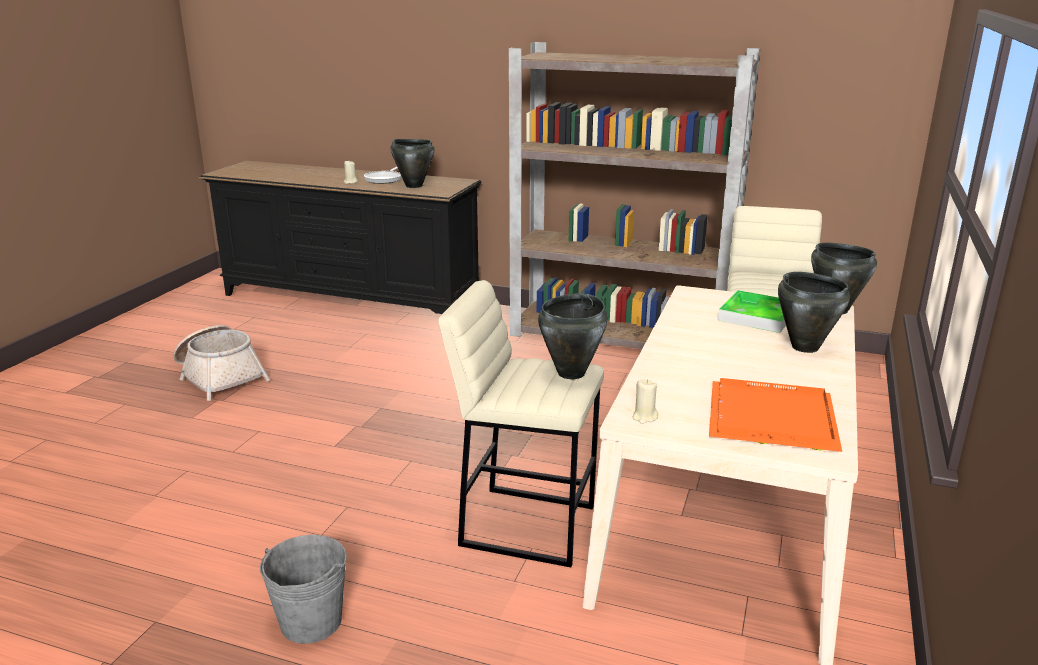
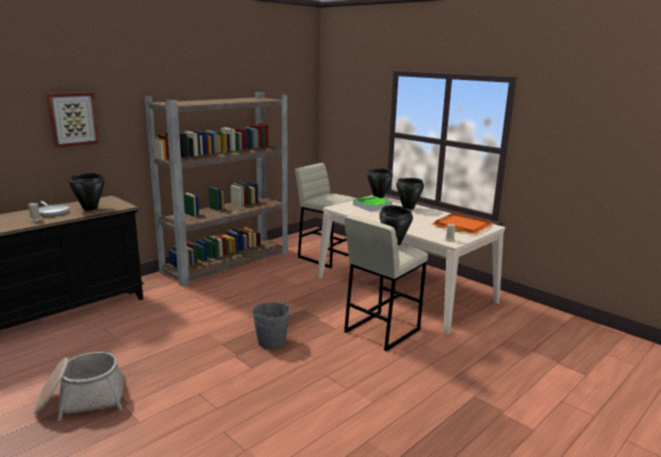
camera: 65 degrees left, 5 degrees down
grey bucket [260,535,347,644] -> grey bucket moved to [252,302,290,349]
none -> picture [46,92,100,148]

